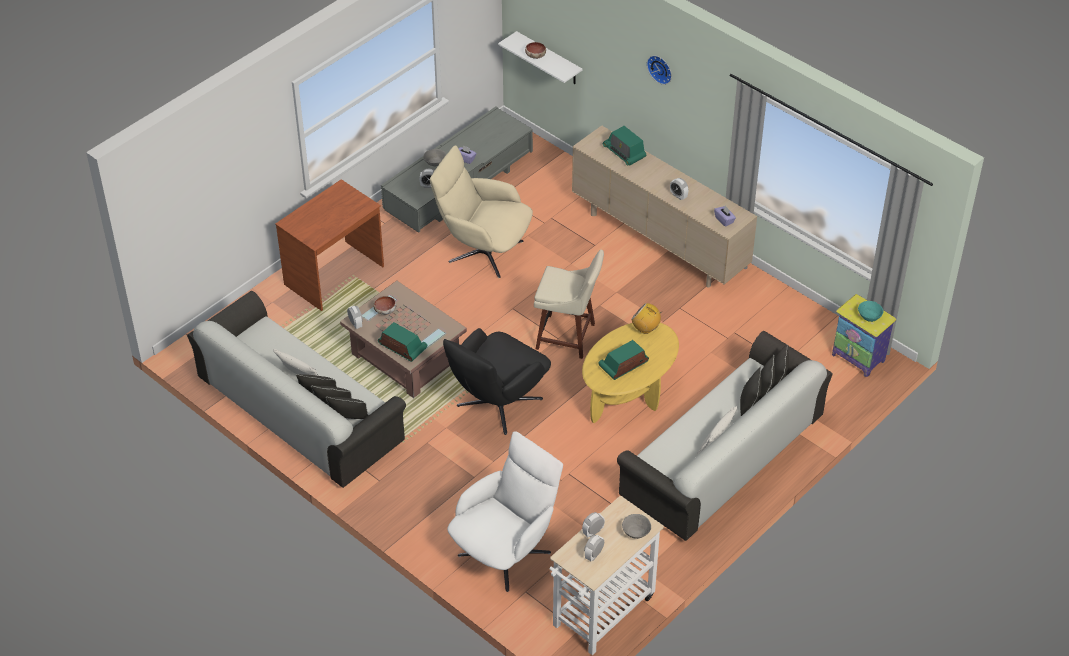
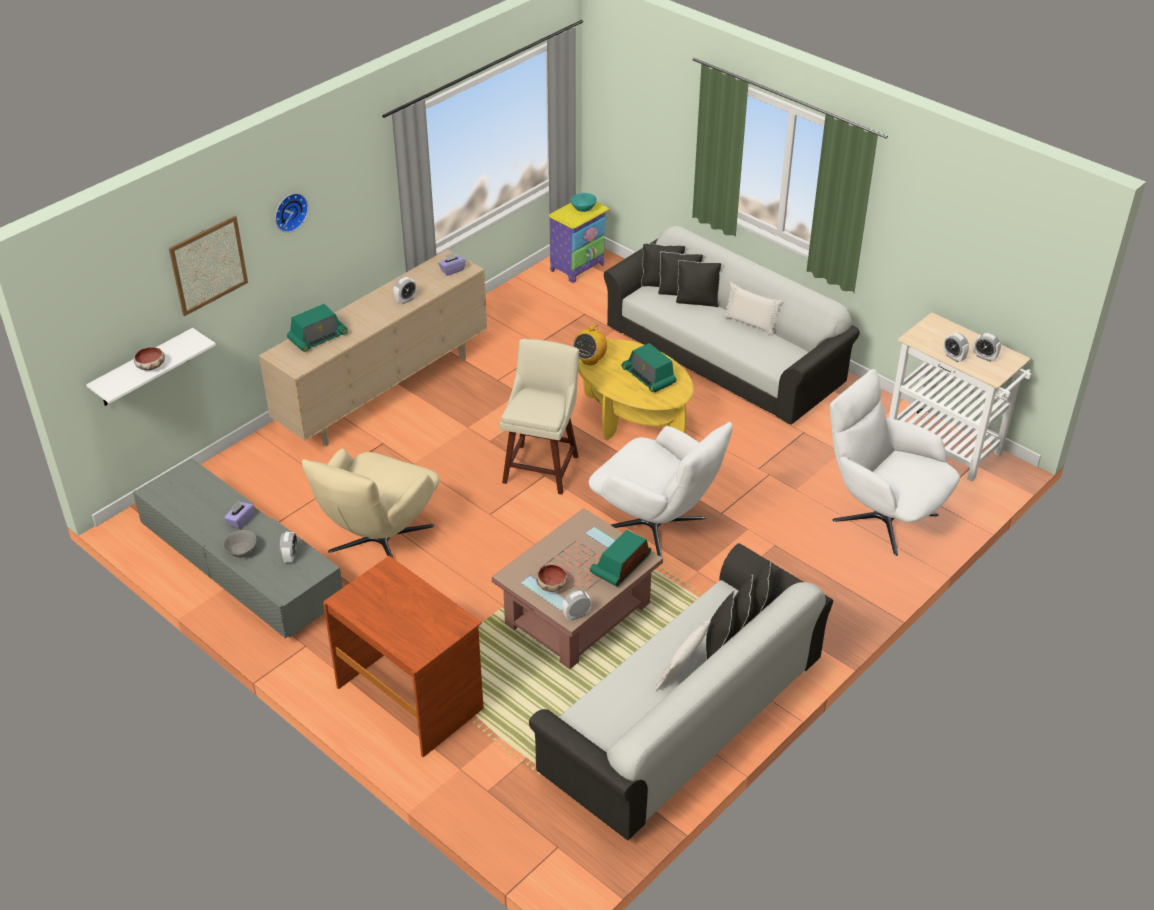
camera: 90 degrees left, 5 degrees down
black armchair [443,328,551,435] -> white armchair [589,422,733,557]
grey bowl [622,514,651,539] -> none
none -> picture [169,216,248,316]

